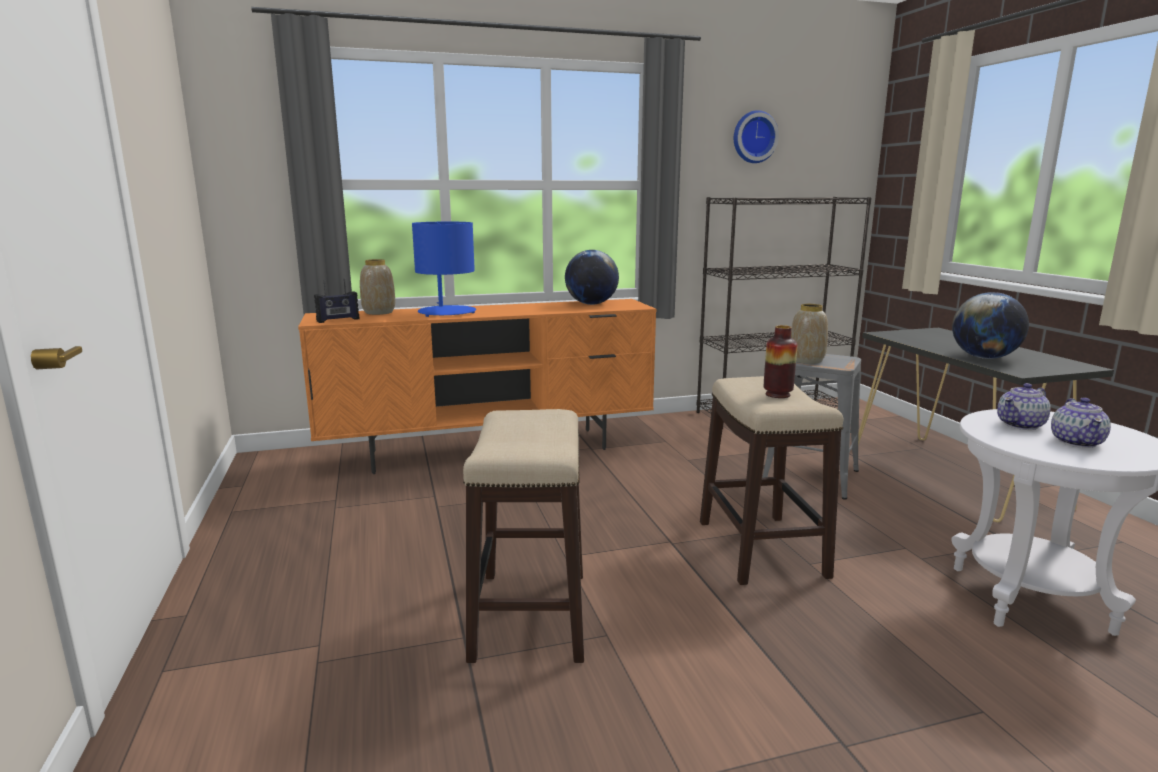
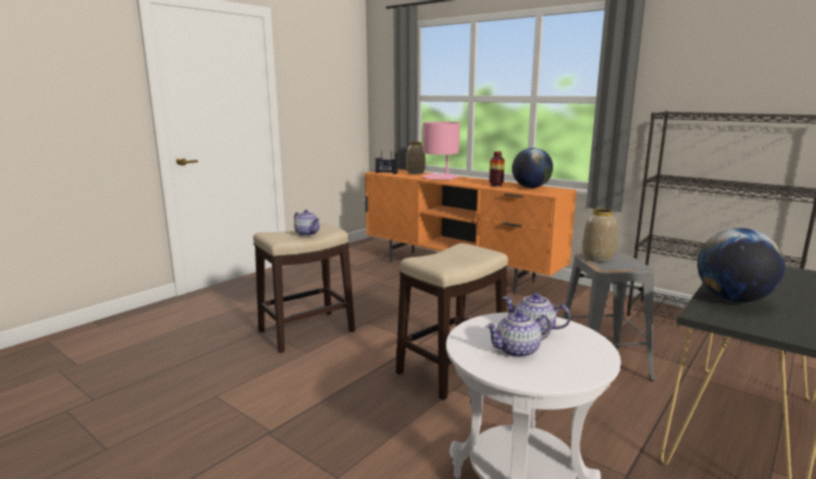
camera: 55 degrees right, 0 degrees up
blue table lamp [412,222,476,317] -> pink table lamp [423,122,460,181]
wall clock [734,110,779,163] -> none
vase [764,325,797,398] -> vase moved to [489,151,505,187]
none -> teapot [294,210,320,236]

